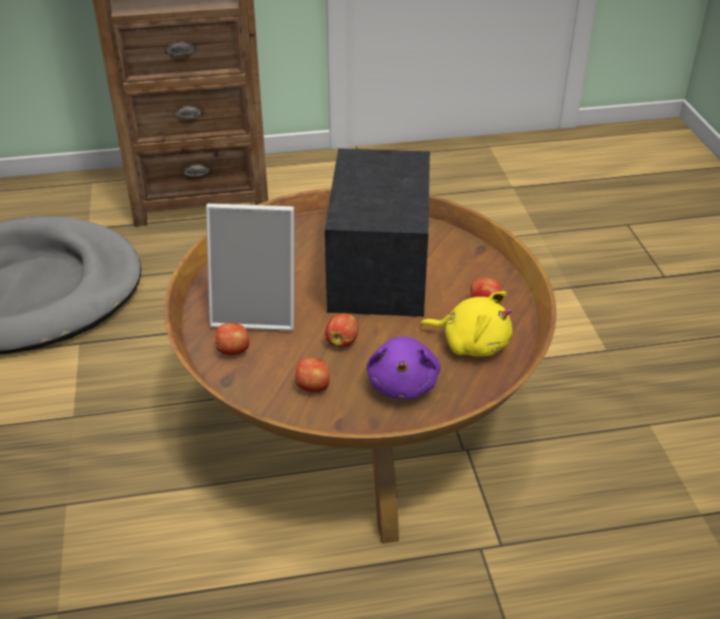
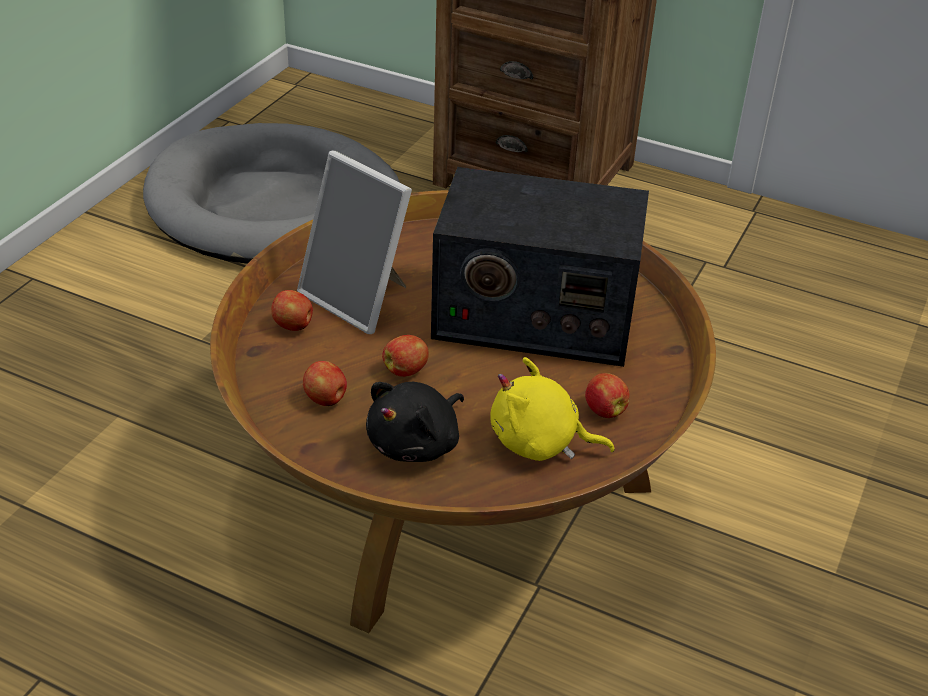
camera: 35 degrees right, 0 degrees up
radio [324,148,430,317] -> radio turned 120 degrees counterclockwise [431,167,649,367]
purple plush toy [367,336,441,399] -> black plush toy [366,382,464,462]
yellow plush toy [420,291,512,357] -> yellow plush toy turned 135 degrees clockwise [490,357,615,461]

